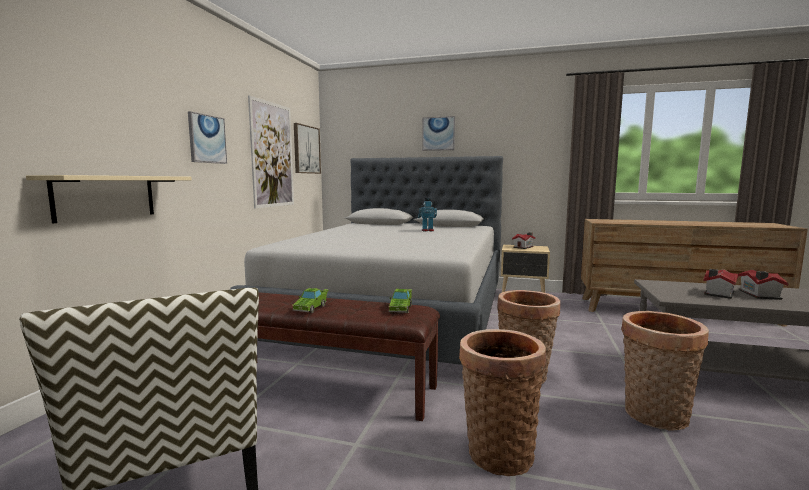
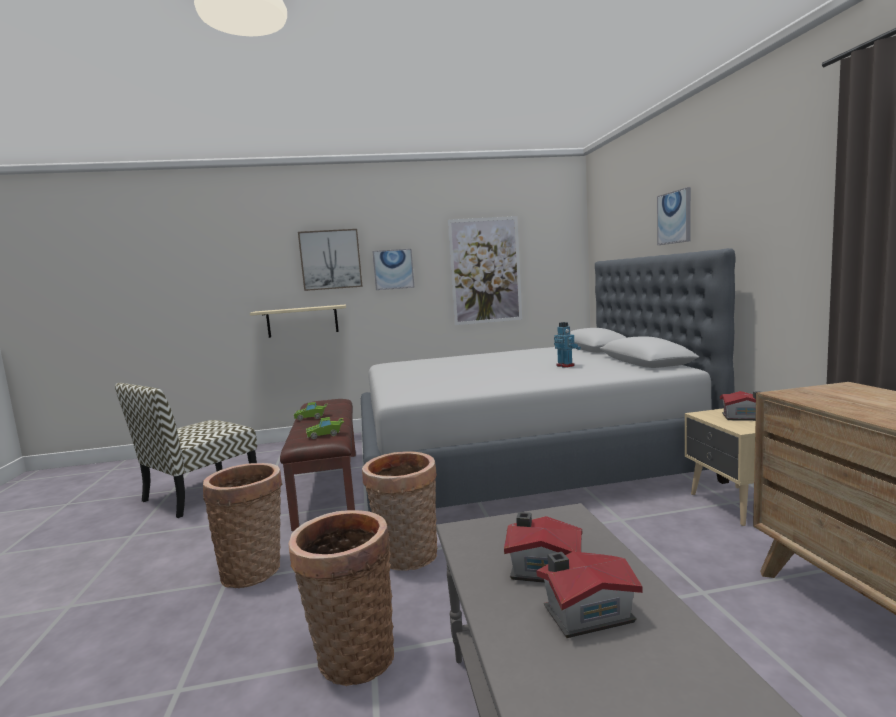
camera: 65 degrees right, 0 degrees up
picture [294,123,321,174] -> picture moved to [298,229,363,291]

